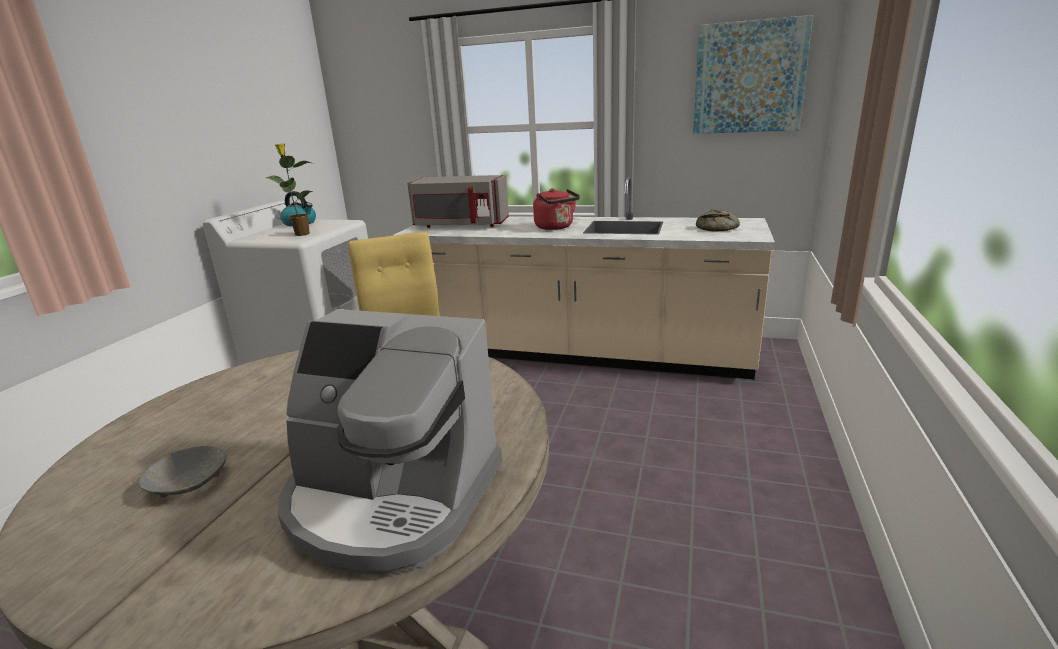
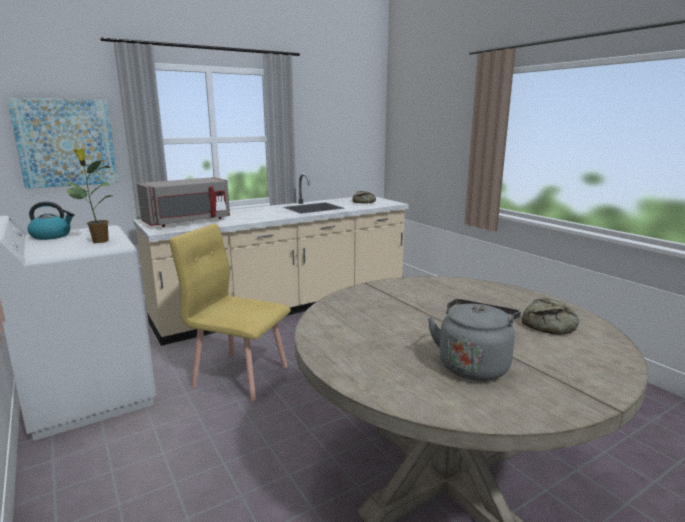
camera: 50 degrees left, 5 degrees down
grey bowl [139,446,226,498] -> grey kettle [428,299,521,381]
coffee machine [278,309,502,575] -> bread [522,298,579,335]
red kettle [533,188,580,230] -> none
picture [693,15,813,134] -> picture moved to [7,98,119,189]

